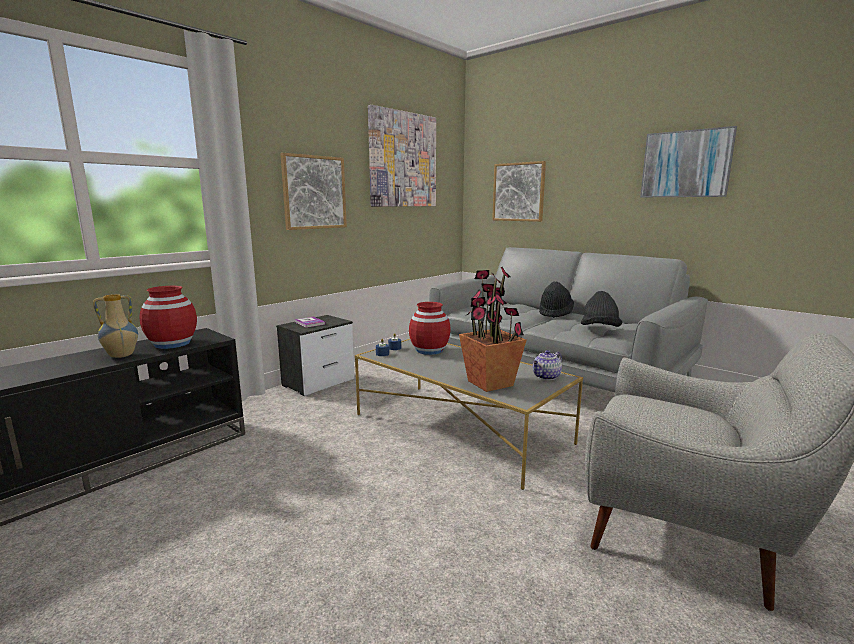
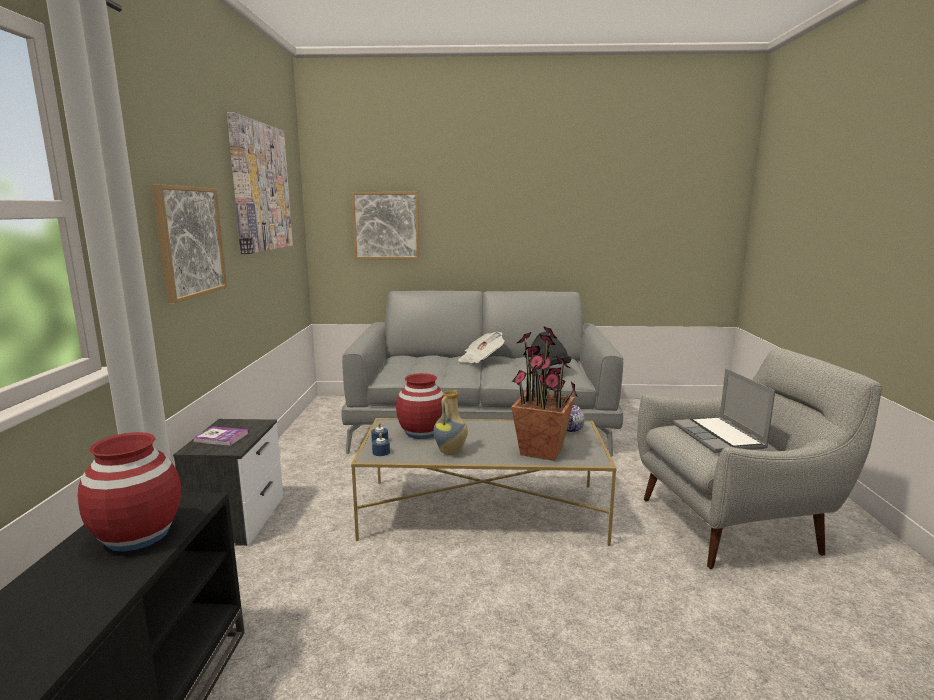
camera: 40 degrees left, 0 degrees up
vase [93,294,138,358] -> vase moved to [433,390,468,455]
black hat [539,282,574,318] -> newspaper [458,332,504,363]
picture [640,126,737,197] -> none
none -> laptop [673,368,775,453]

